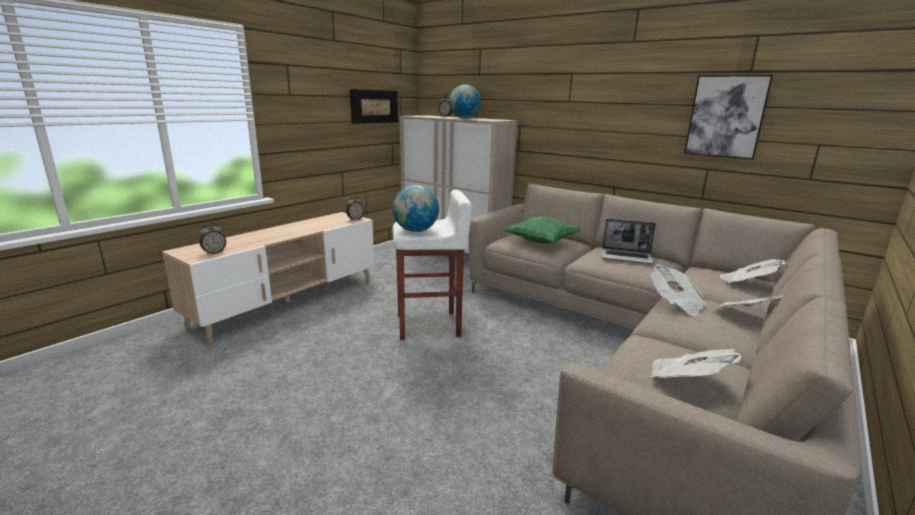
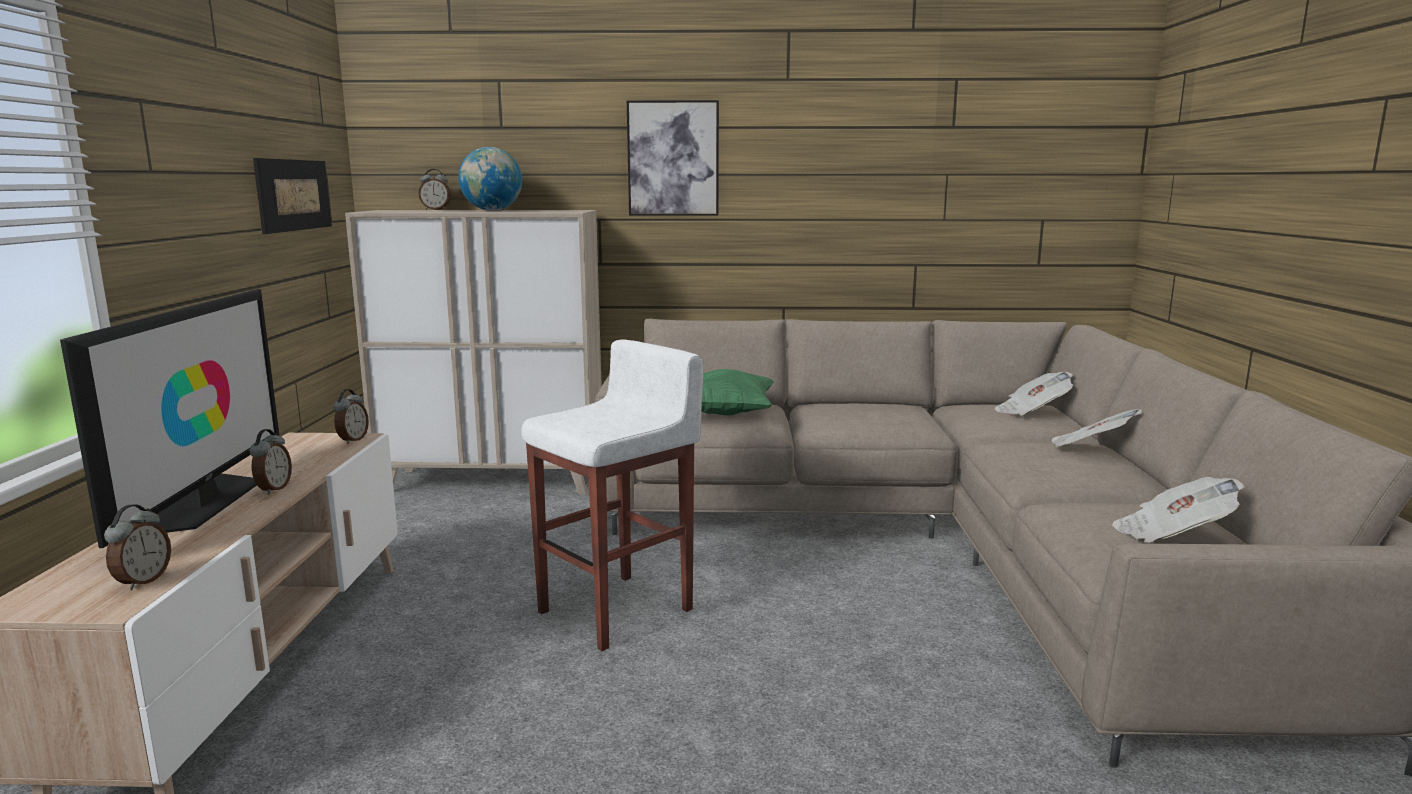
camera: 35 degrees left, 5 degrees down
globe [393,185,439,232] -> none
laptop [602,219,656,264] -> none
newspaper [650,265,707,316] -> none
picture [684,75,773,159] -> picture moved to [627,100,719,216]
none -> television [60,289,279,548]
none -> alarm clock [249,429,292,495]

